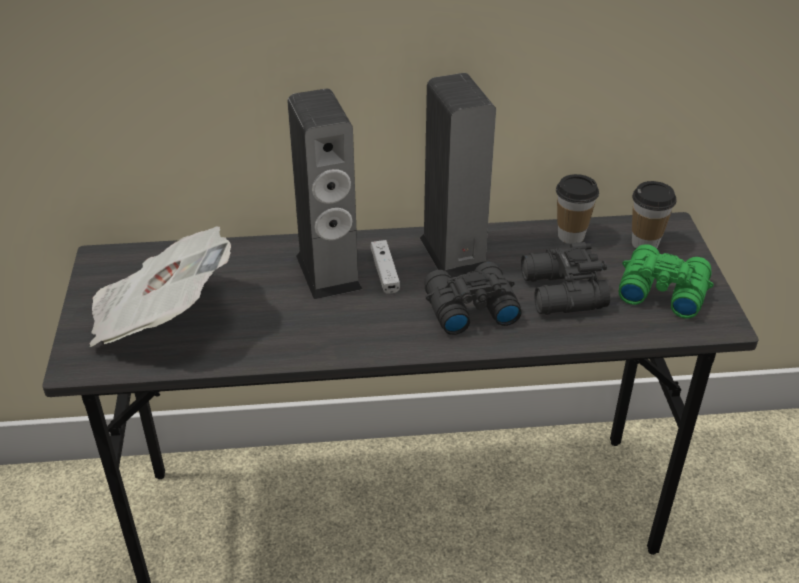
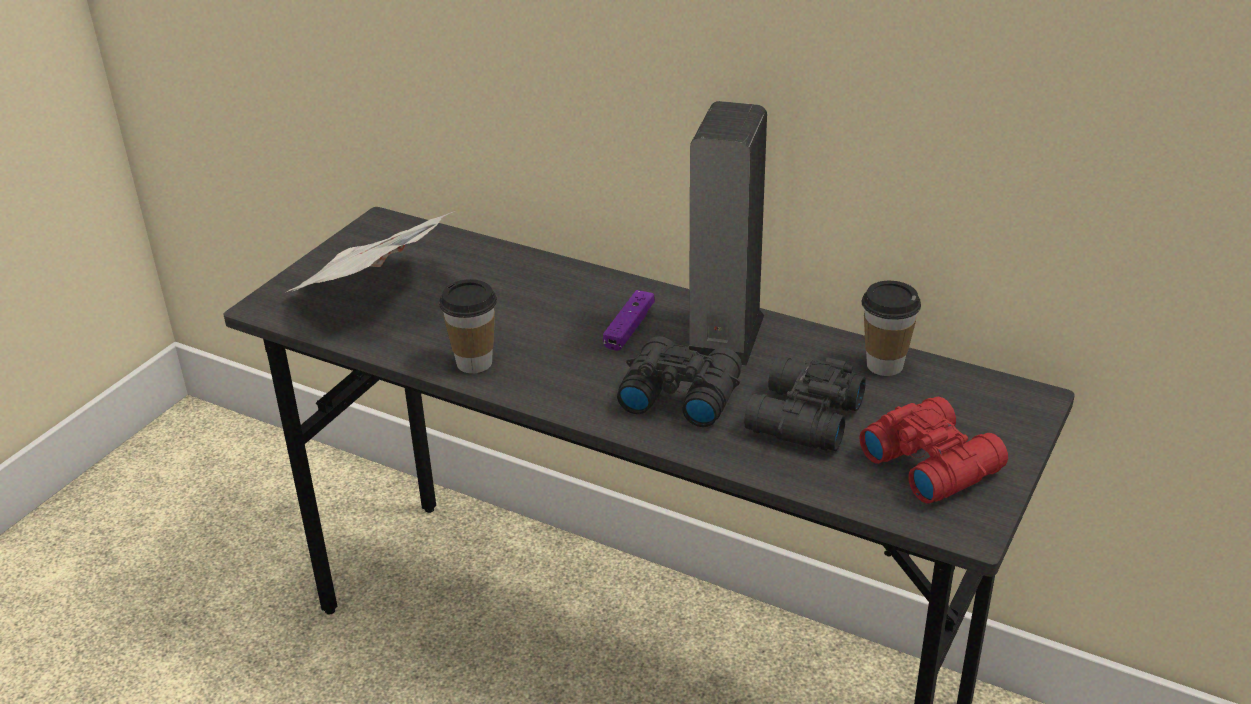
camera: 35 degrees right, 5 degrees down
speaker [288,89,362,300] -> none
white game controller [371,240,400,294] -> purple game controller [603,290,655,351]
green binoculars [619,244,714,319] -> red binoculars [859,397,1008,503]
cup [632,181,676,249] -> cup moved to [439,279,497,374]

